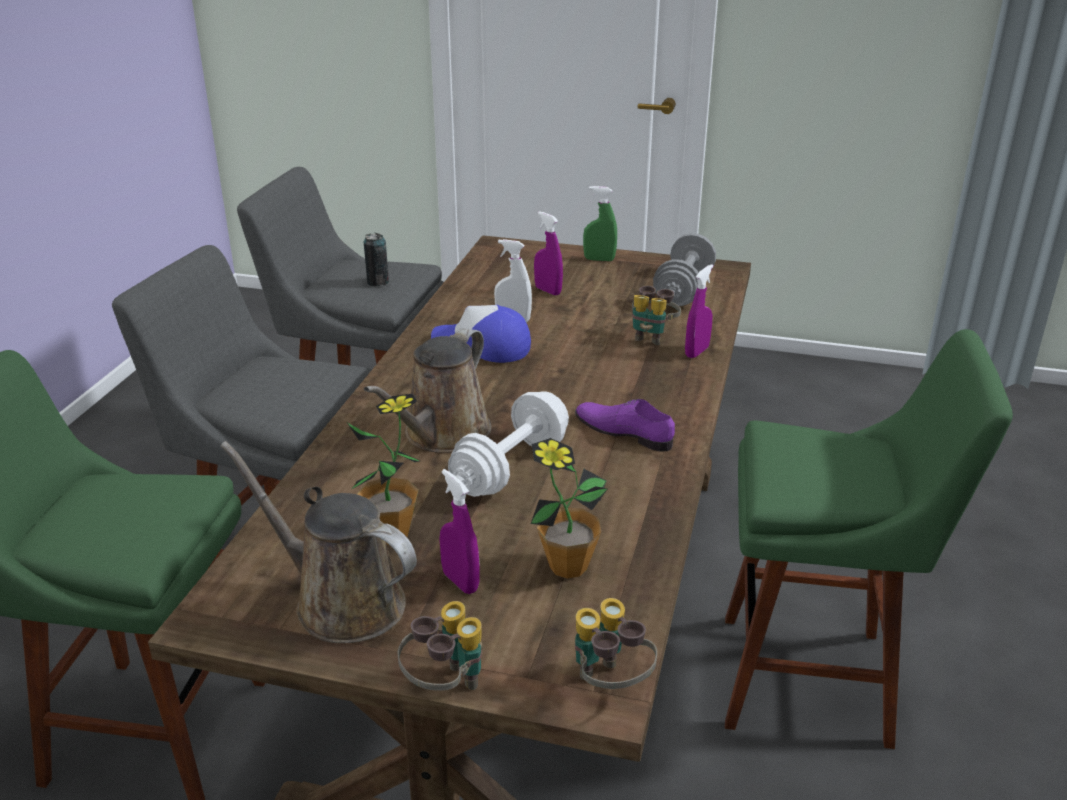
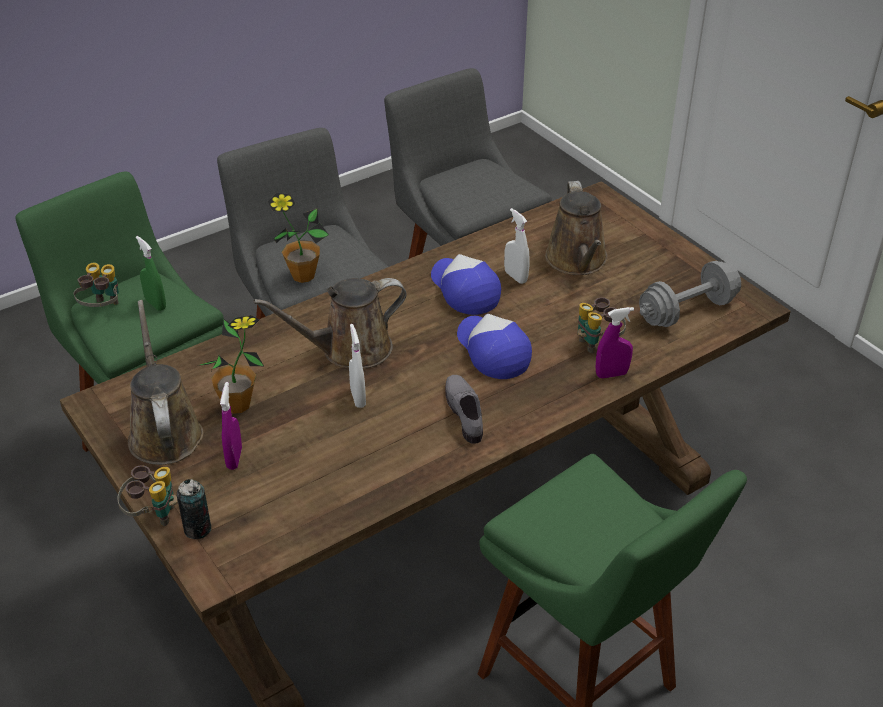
camera: 40 degrees right, 10 degrees up
can [364,233,389,286] -> can moved to [177,479,211,539]
white dumbbell [448,391,569,497] -> white spray bottle [349,324,366,408]
potted plant [531,438,608,579] -> potted plant moved to [268,193,329,283]
purple spray bottle [534,211,563,295] -> brown watering can [545,181,608,275]
purple shoe [575,399,675,451] -> grey shoe [445,375,483,444]
binoculars [575,598,657,689] -> binoculars moved to [74,262,119,307]
green spray bottle [583,186,617,261] -> green spray bottle moved to [136,236,166,311]
none -> cap [457,314,532,379]

